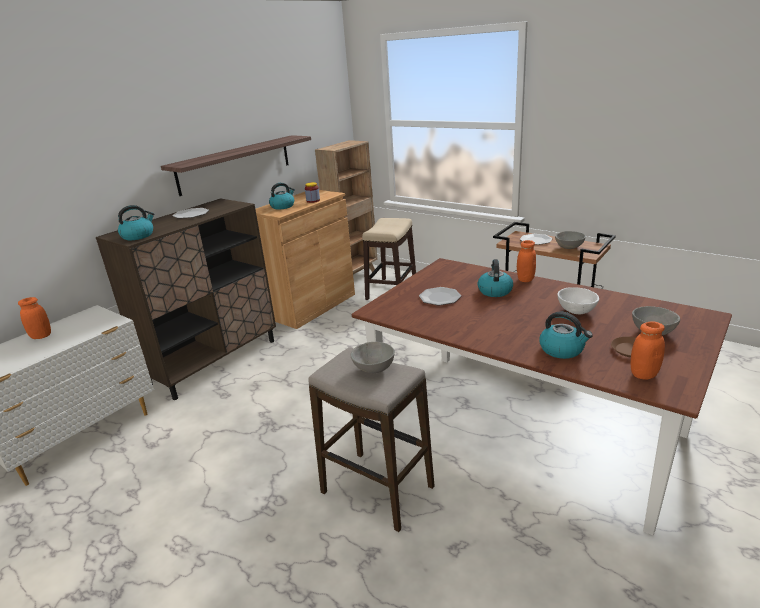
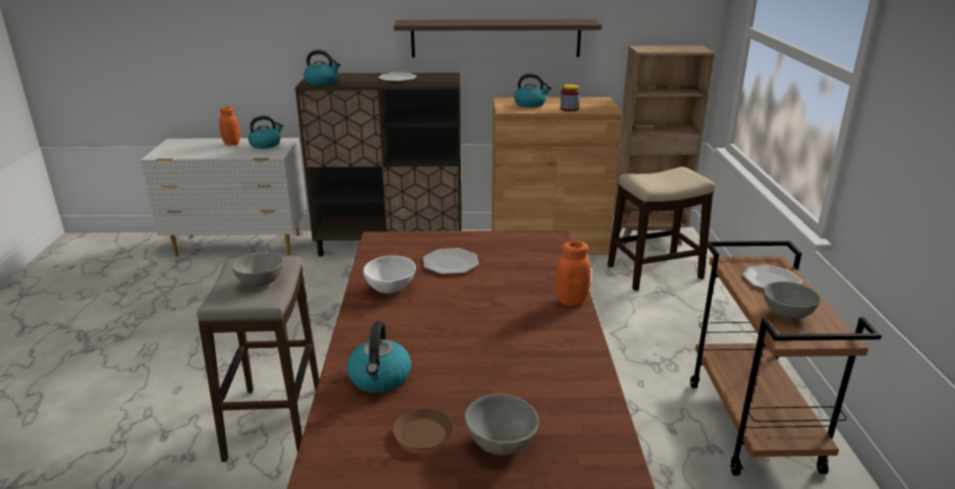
camera: 50 degrees right, 0 degrees up
kettle [478,259,513,297] -> kettle moved to [248,116,283,149]
white bowl [557,287,599,314] -> white bowl moved to [363,255,416,293]
orange jar [630,321,665,379] -> none

